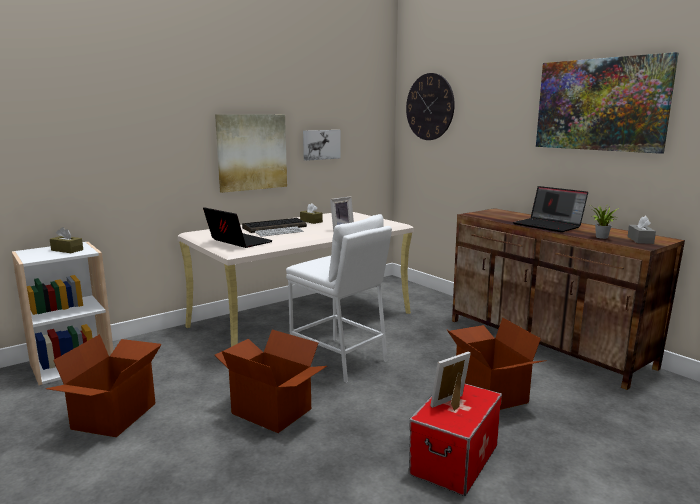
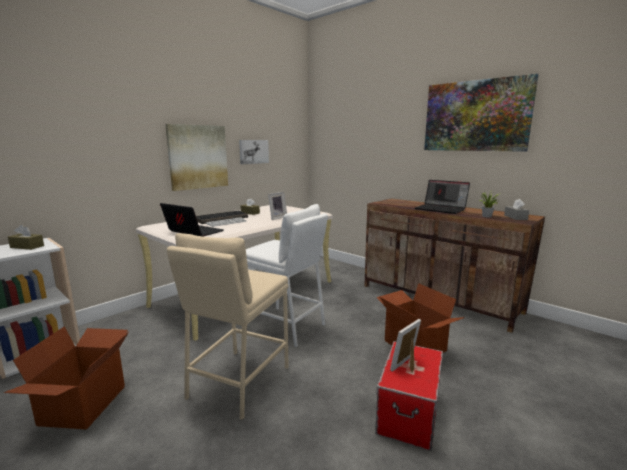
camera: 10 degrees left, 0 degrees up
cardboard box [215,330,327,433] -> beige stool [167,233,289,420]
wall clock [406,73,455,140] -> none

